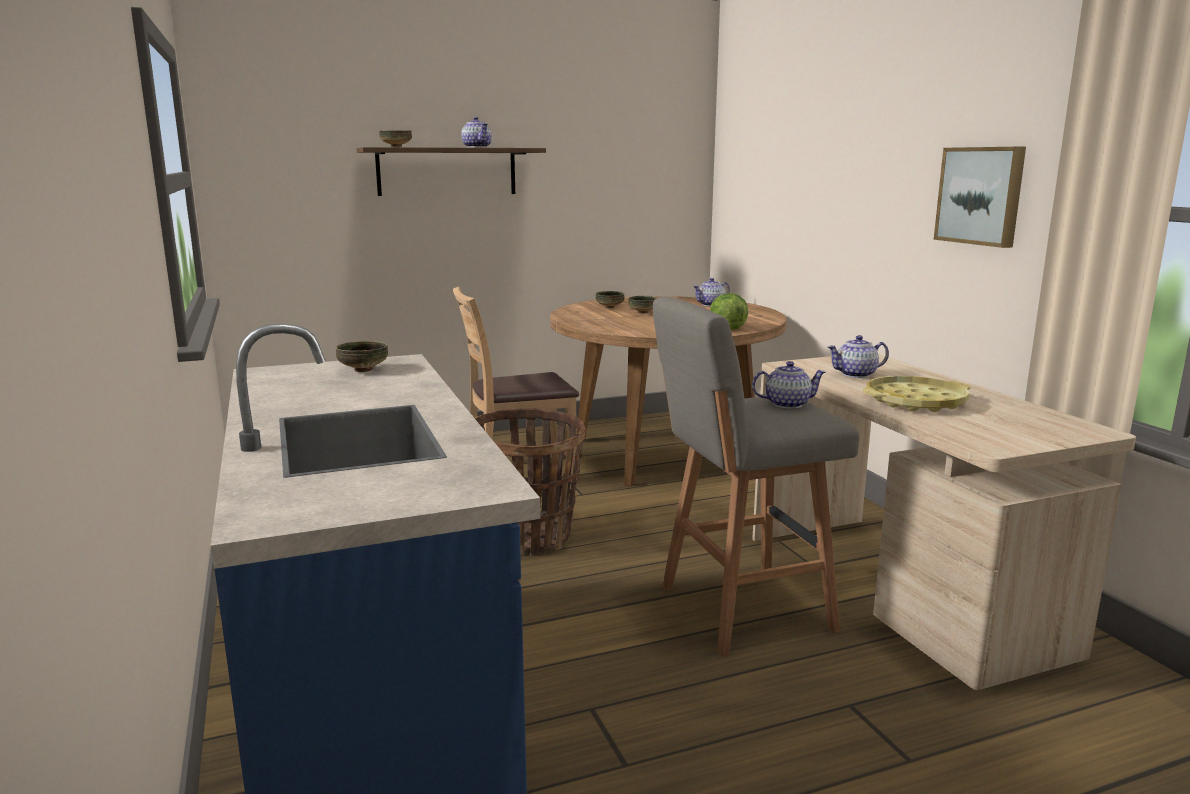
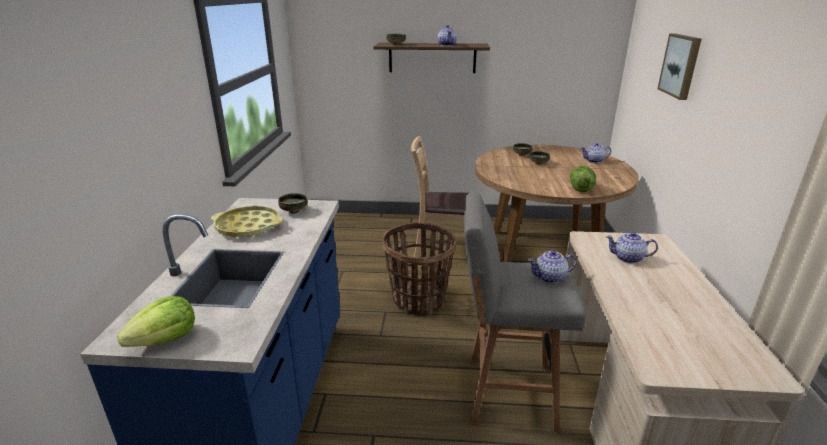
camera: 25 degrees right, 10 degrees up
teapot [752,361,826,409] -> teapot turned 150 degrees clockwise [528,250,577,283]
yellow tray [863,376,970,412] -> yellow tray moved to [211,206,283,237]
picture [934,147,1026,248] -> picture moved to [657,34,701,100]
none -> lettuce [117,296,195,347]

